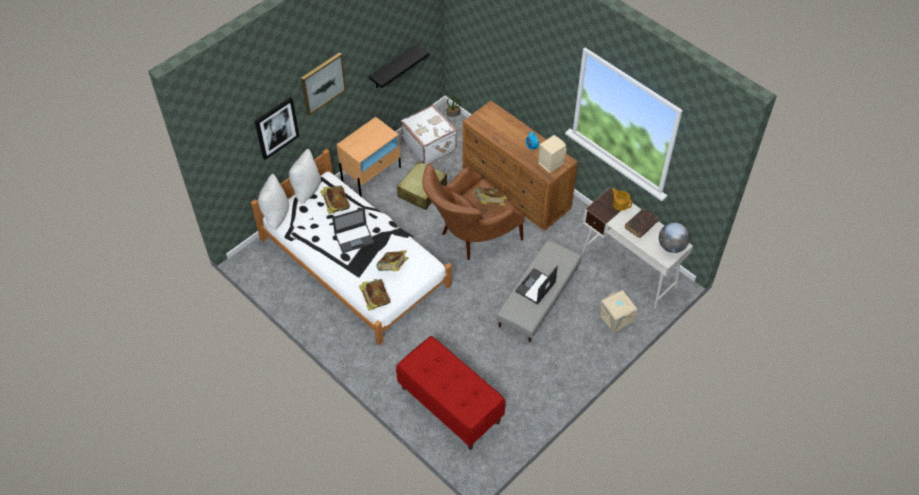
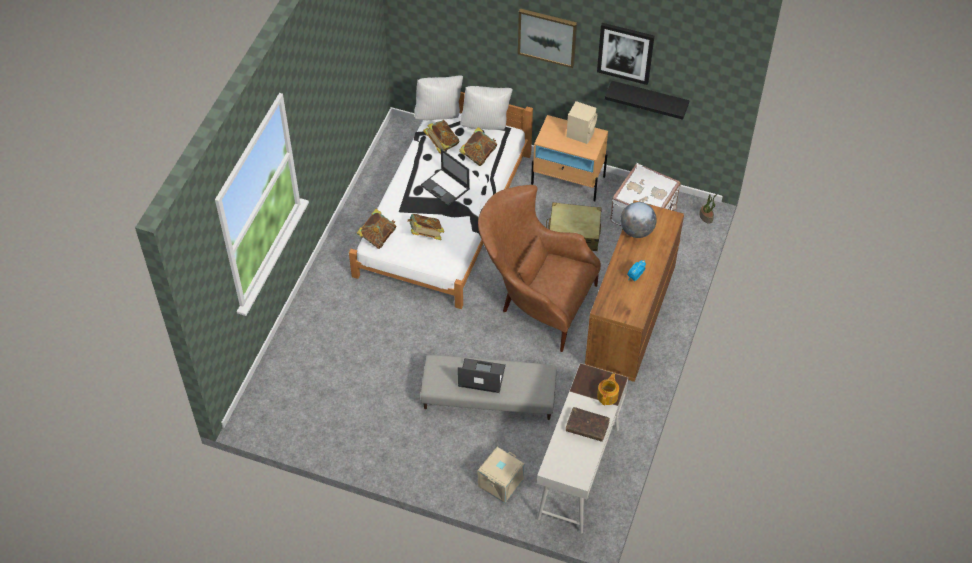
camera: 65 degrees right, 0 degrees up
picture [255,97,299,160] -> picture moved to [597,23,654,85]
red bench [396,336,506,450] -> none
book [474,187,507,206] -> book moved to [423,120,460,154]
beige speaker [538,135,567,173] -> beige speaker moved to [566,101,597,144]
globe [659,222,690,253] -> globe moved to [620,202,657,238]

